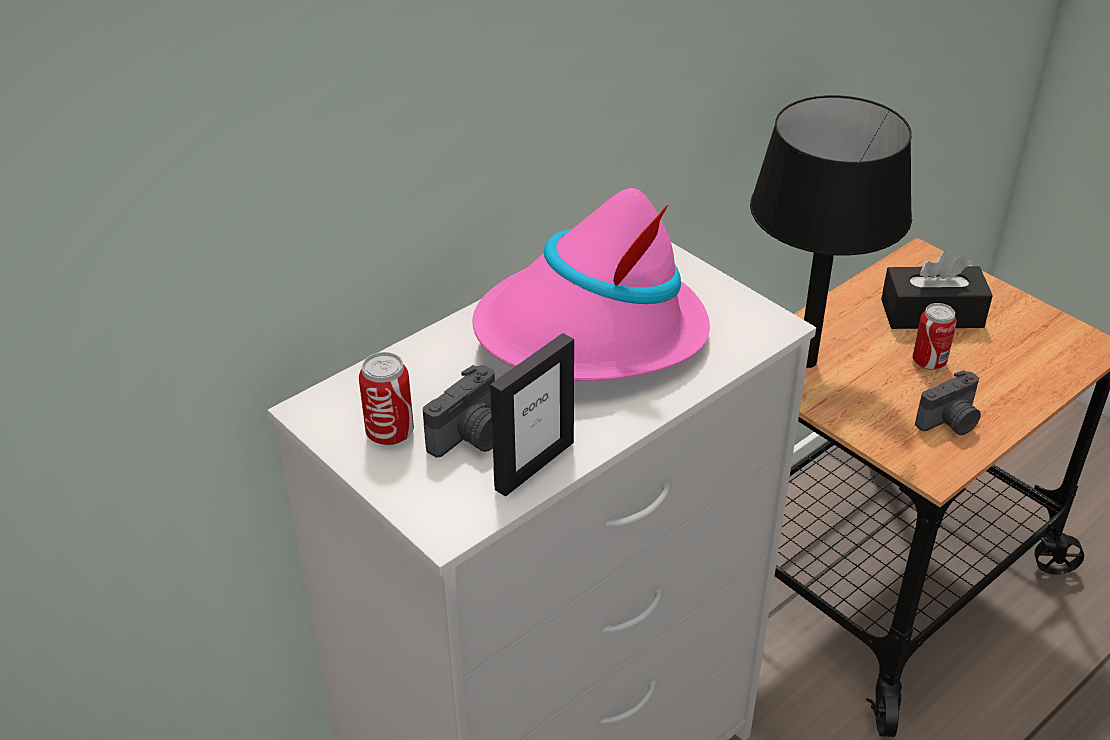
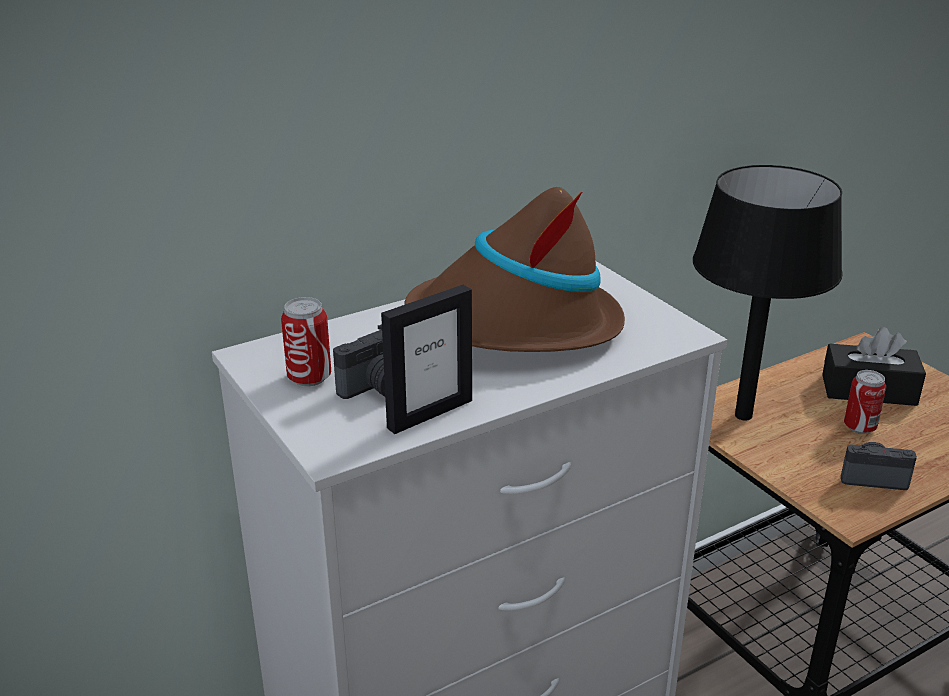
camera: 10 degrees right, 10 degrees down
pink hat [472,188,710,381] -> brown hat [404,187,625,352]
camera [915,370,981,435] -> camera turned 150 degrees counterclockwise [841,442,917,490]

